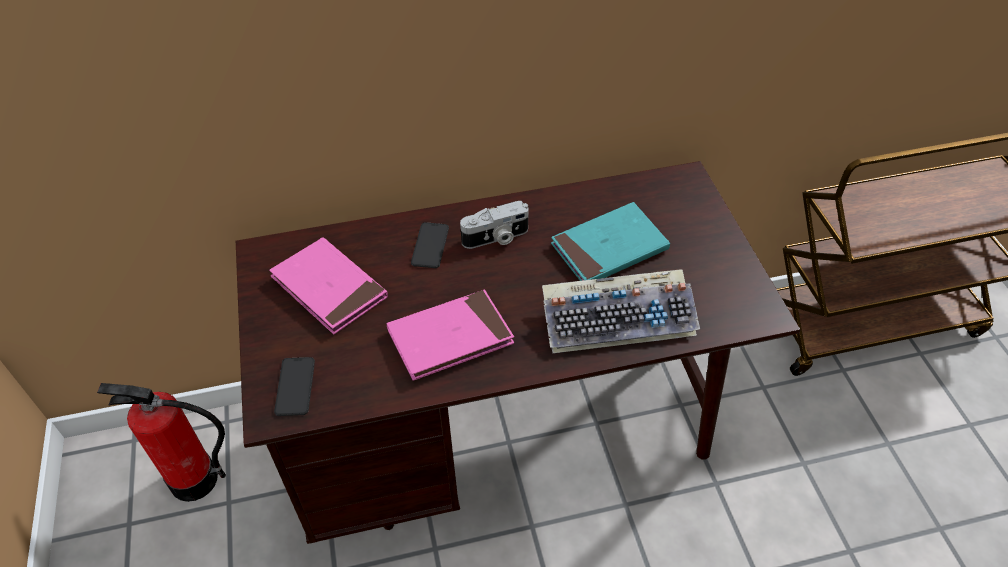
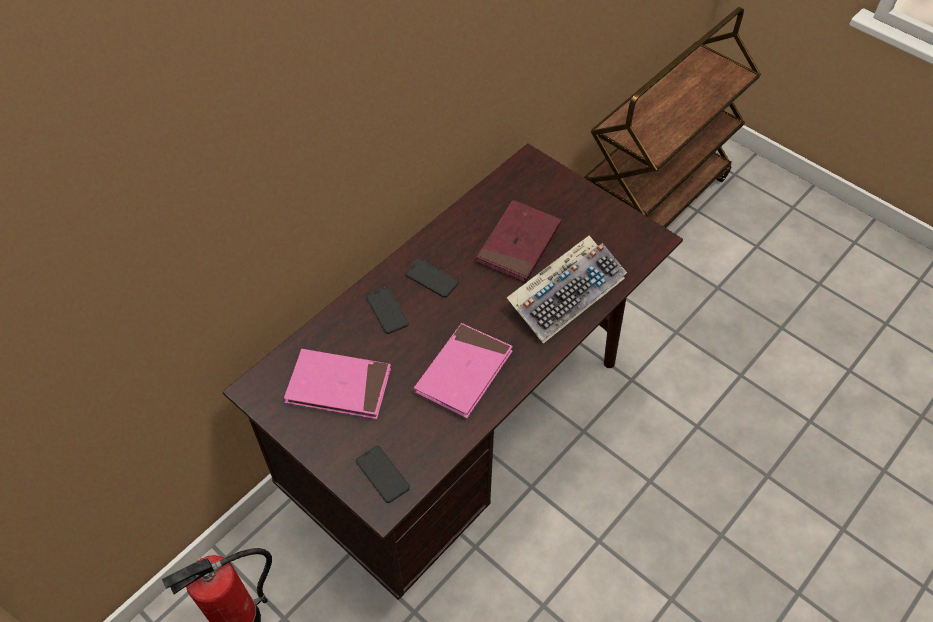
camera: 35 degrees left, 5 degrees up
camera [460,201,529,249] -> phone [406,259,459,298]
turquoise book [551,202,670,281] -> red book [476,200,561,283]

